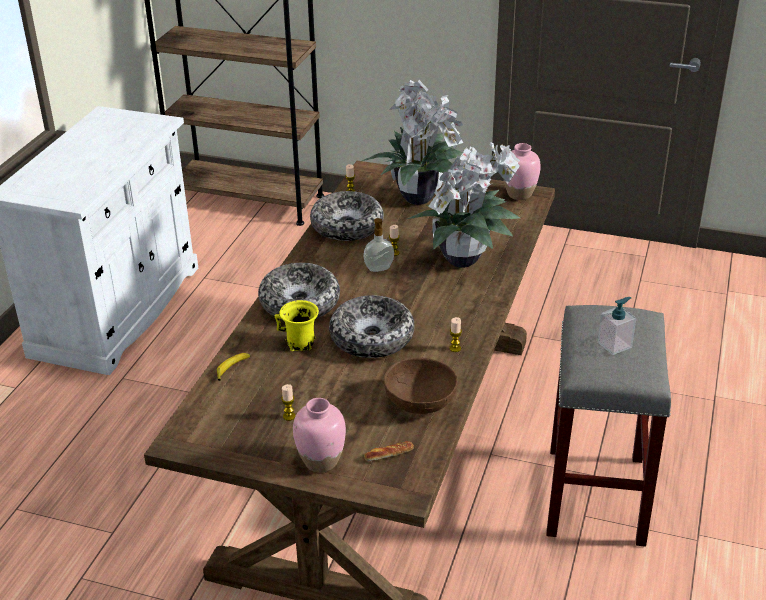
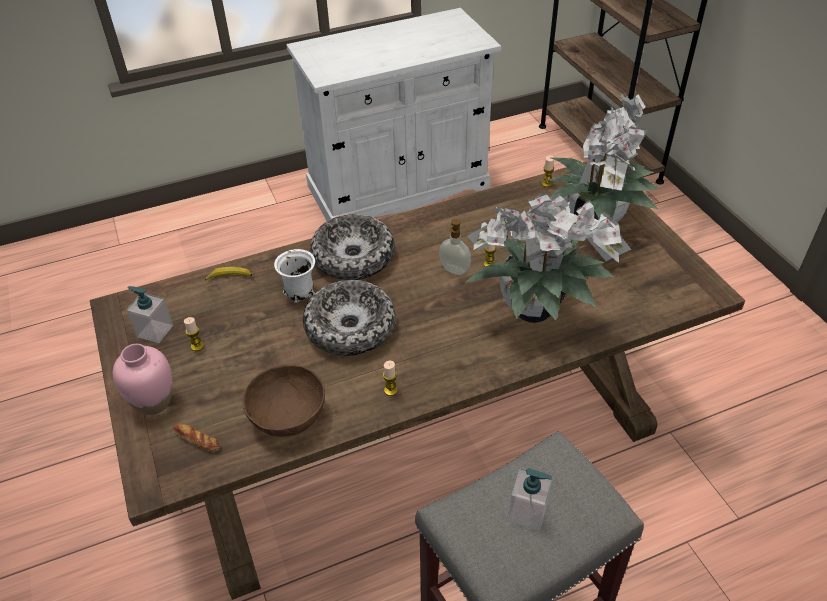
camera: 50 degrees right, 10 degrees up
yellow mug [275,300,319,351] -> white mug [274,249,315,303]
bowl [310,191,384,241] -> none
pink vase [504,143,541,200] -> none
none -> soap dispenser [126,286,173,343]

